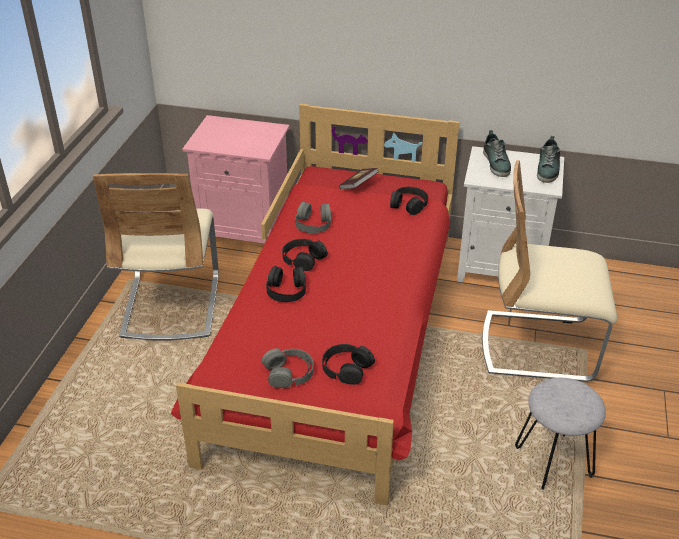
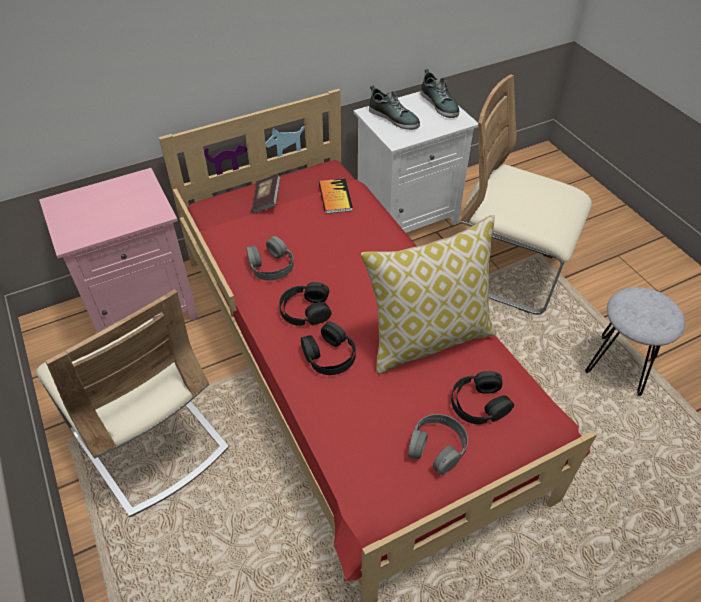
camera: 40 degrees left, 10 degrees up
black headphones [390,187,428,215] -> book [319,178,353,214]
beige chair [482,160,617,382] -> beige chair turned 60 degrees clockwise [461,74,592,315]
none -> pillow [361,215,497,374]

